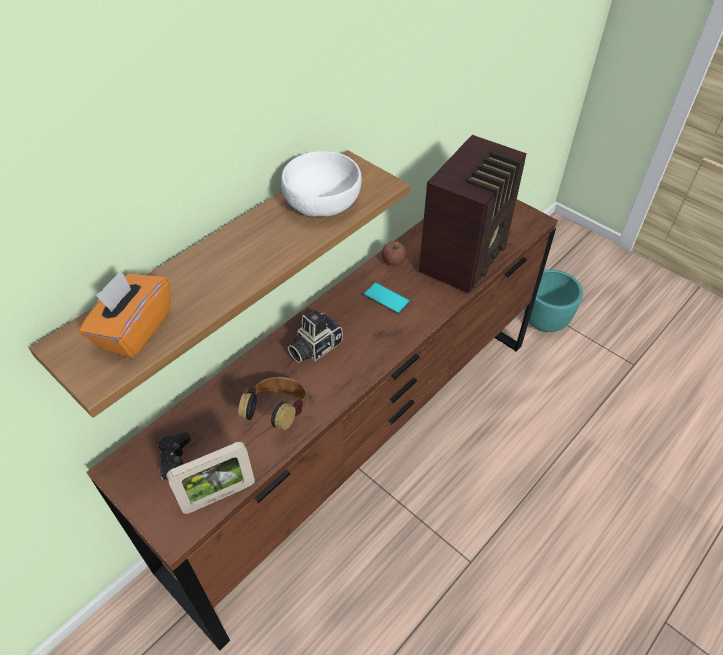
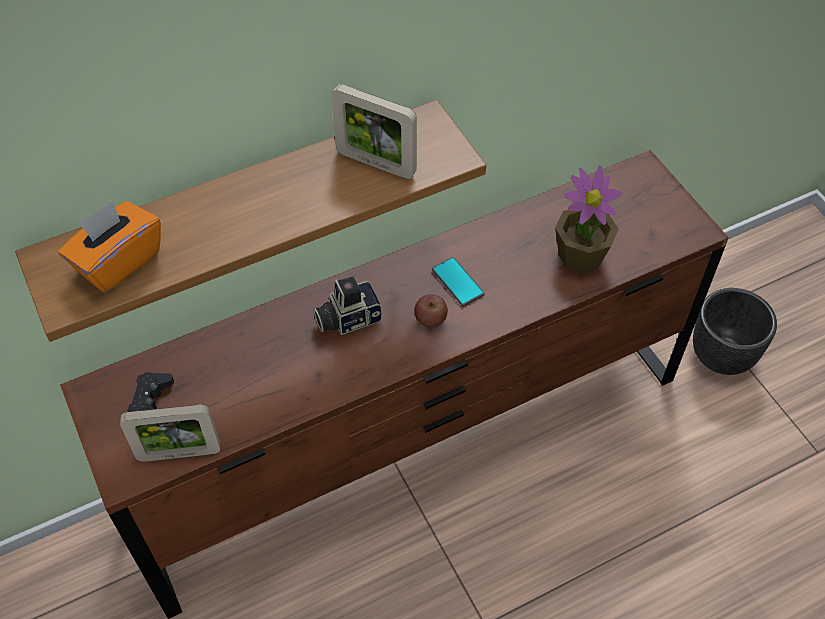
camera: 20 degrees right, 5 degrees up
headphones [238,377,306,430] -> none
white bowl [281,151,362,217] -> picture frame [331,84,417,179]
apple [382,241,406,266] -> apple moved to [415,294,448,327]
radio [419,135,527,294] -> potted plant [555,166,622,274]
turquoise planter [524,269,583,332] -> black planter [693,288,777,375]

